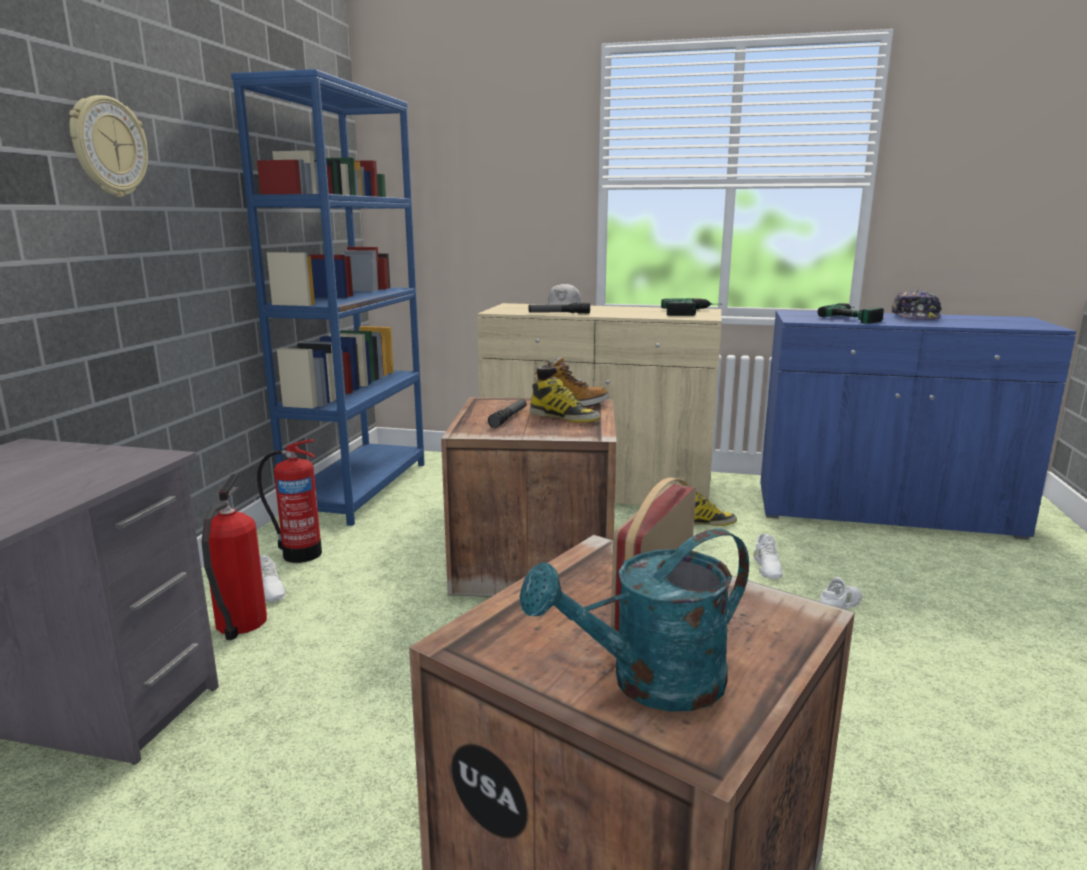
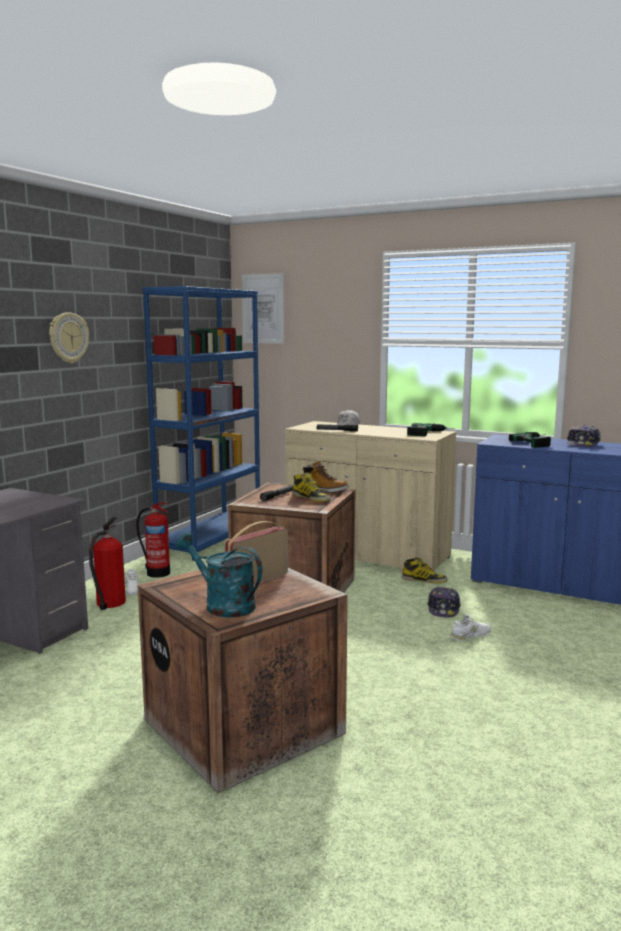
camera: 15 degrees right, 5 degrees down
turquoise watering can [519,529,749,712] -> turquoise watering can turned 45 degrees clockwise [176,532,262,618]
white shoe [753,534,783,579] -> cap [427,587,461,618]
none -> picture [242,273,285,344]

